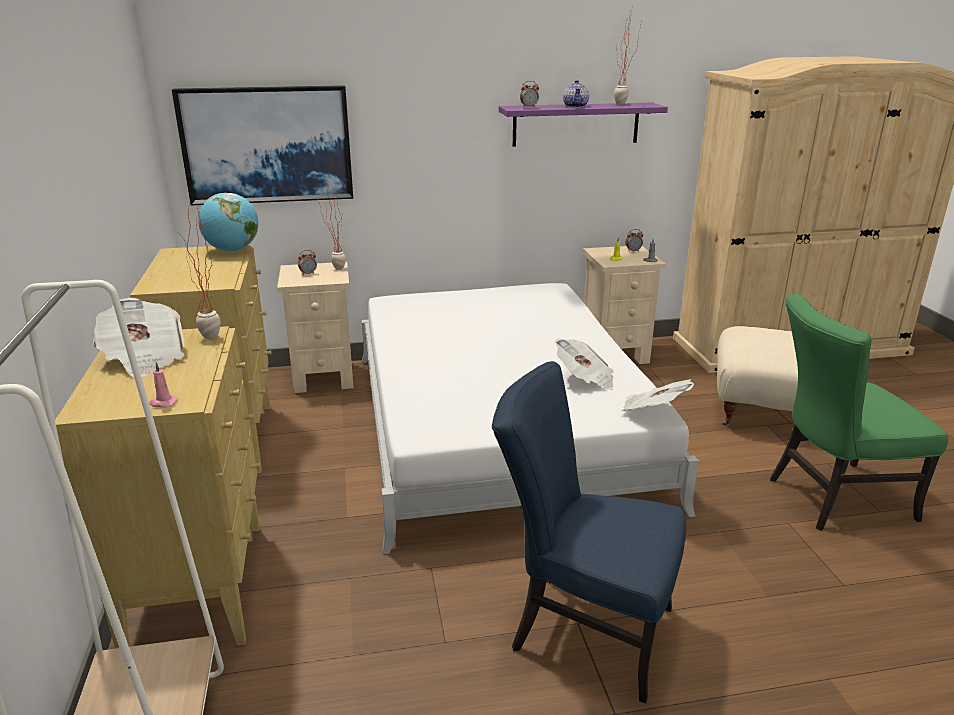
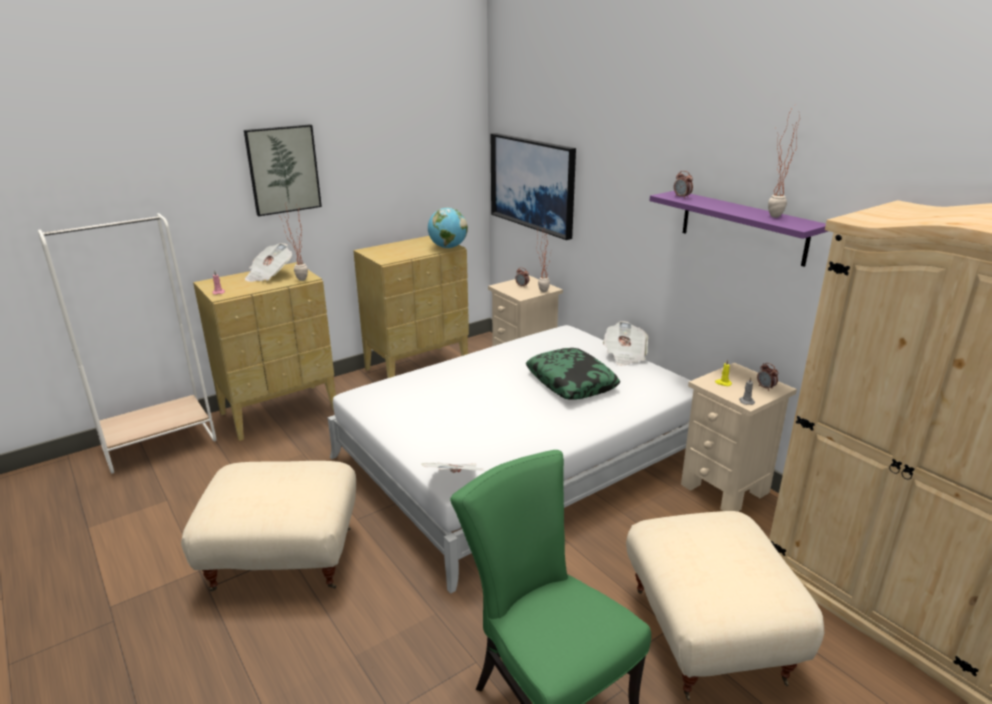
camera: 65 degrees right, 0 degrees up
blue chair [492,361,686,703] -> beige ottoman [181,461,356,592]
newspaper [555,339,614,390] -> newspaper moved to [603,321,648,366]
teapot [563,80,589,108] -> none
none -> picture [244,124,322,216]
none -> pillow [526,348,620,400]

